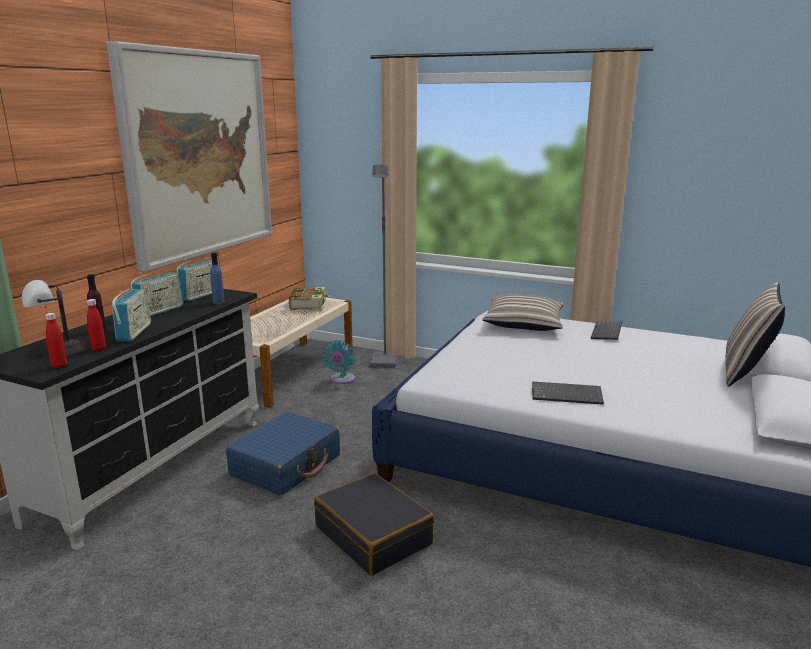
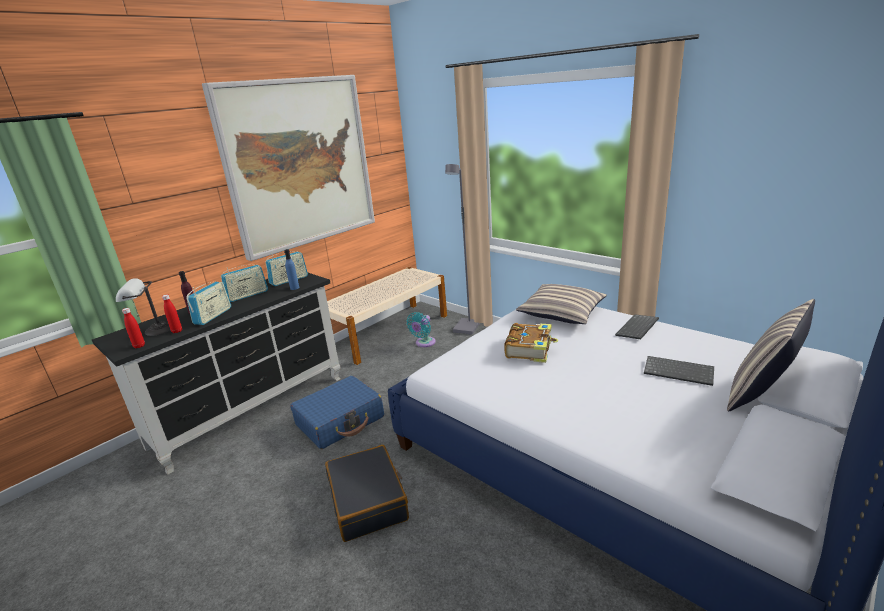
camera: 20 degrees right, 5 degrees up
book [289,287,331,311] -> book moved to [504,323,558,363]
keyboard [532,382,604,405] -> keyboard moved to [644,356,714,386]

